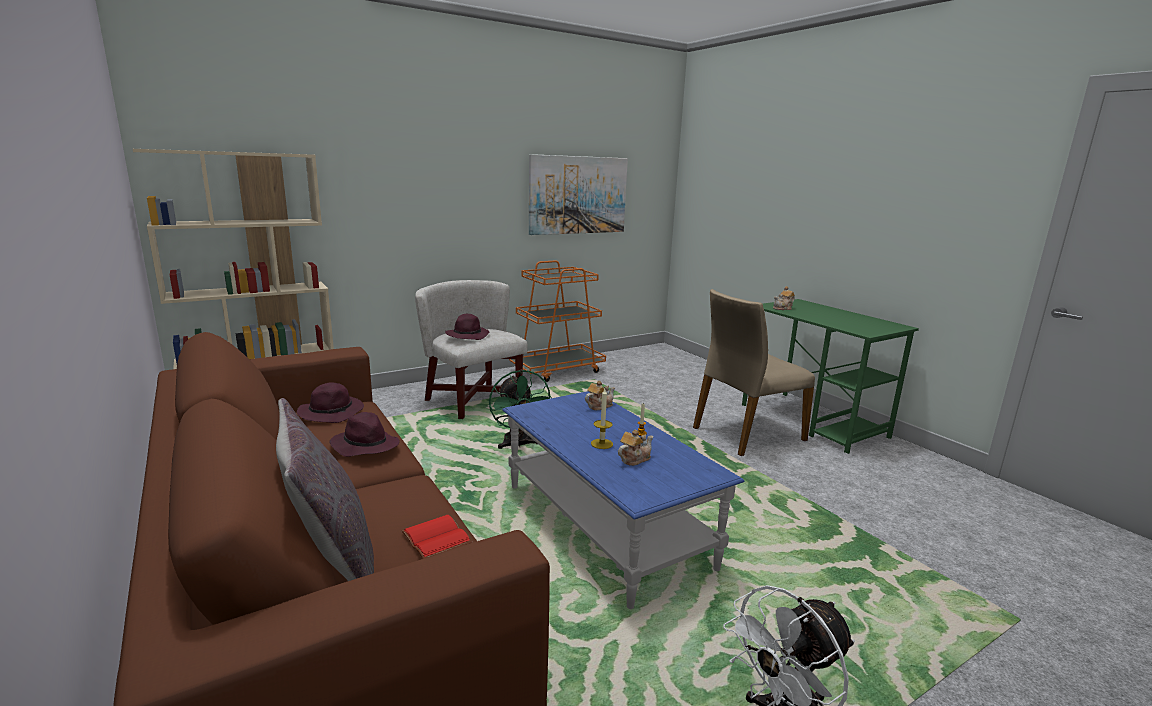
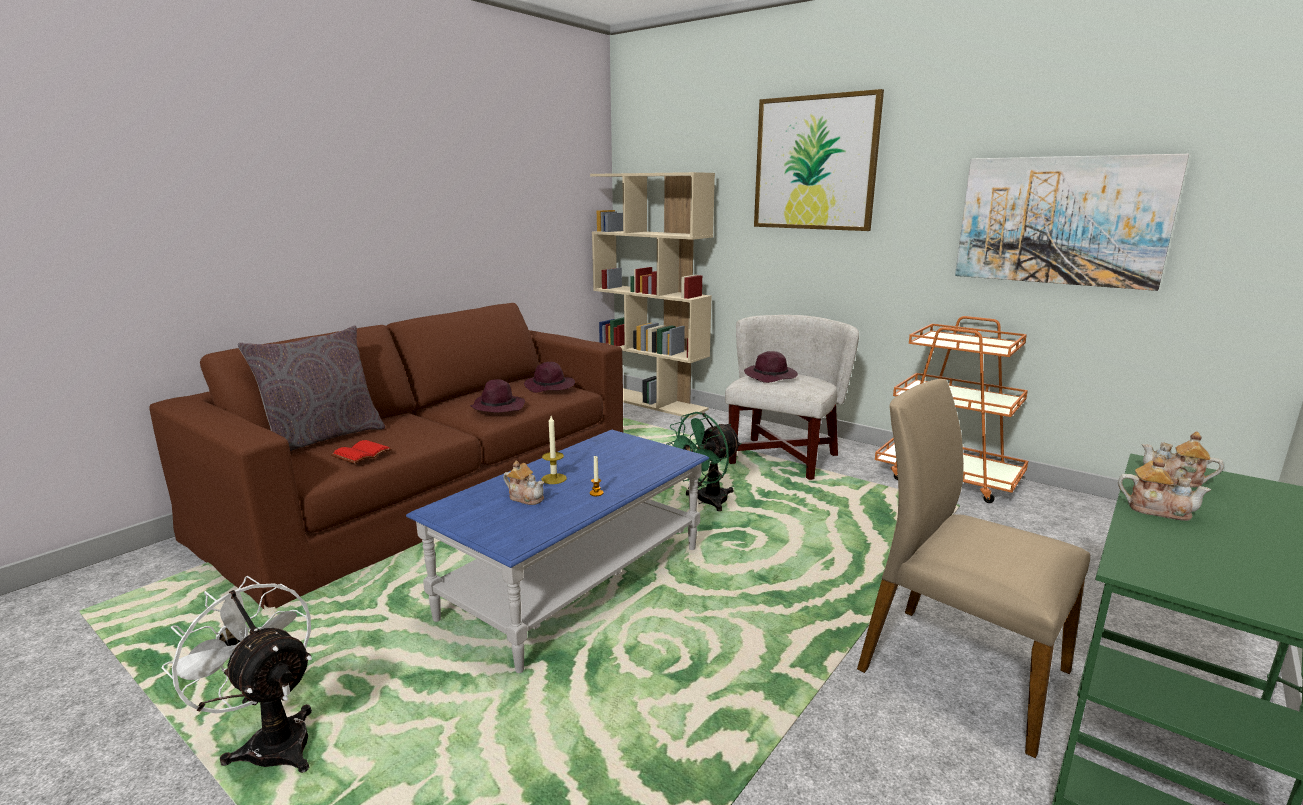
camera: 70 degrees right, 0 degrees up
teapot [585,381,615,410] -> teapot moved to [1118,457,1212,521]
none -> picture [754,89,884,231]

